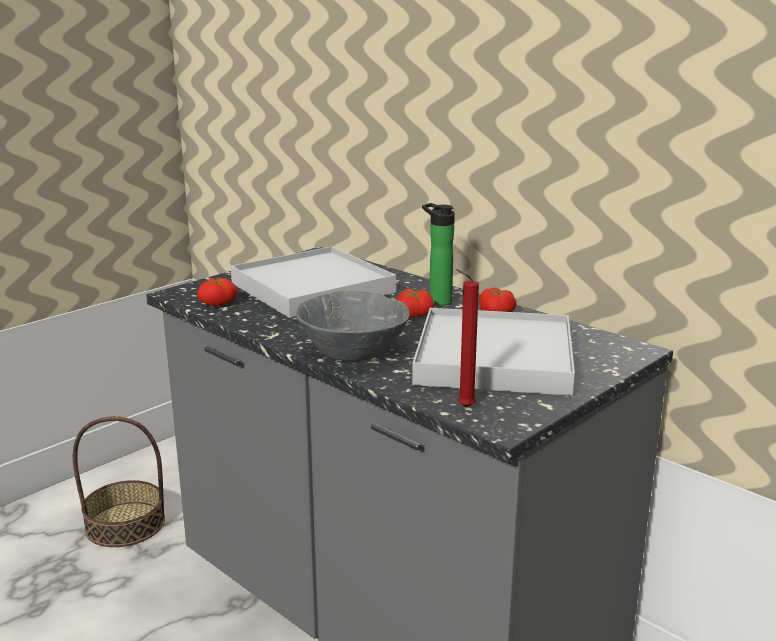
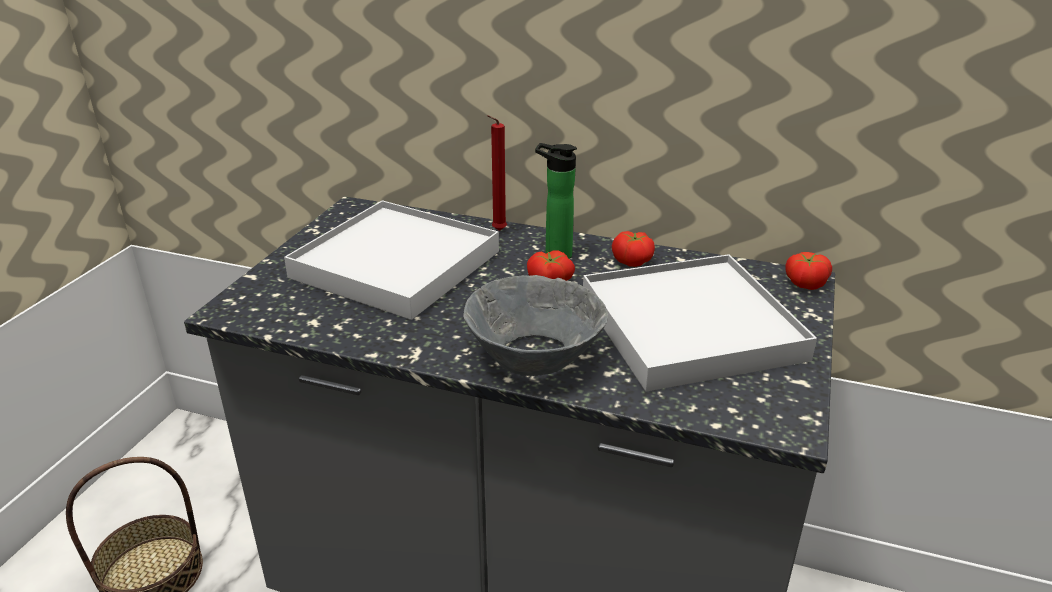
camera: 25 degrees left, 10 degrees up
tomato [198,278,238,306] -> tomato moved to [785,252,832,290]
red candle [456,269,479,408] -> red candle moved to [486,115,507,231]

